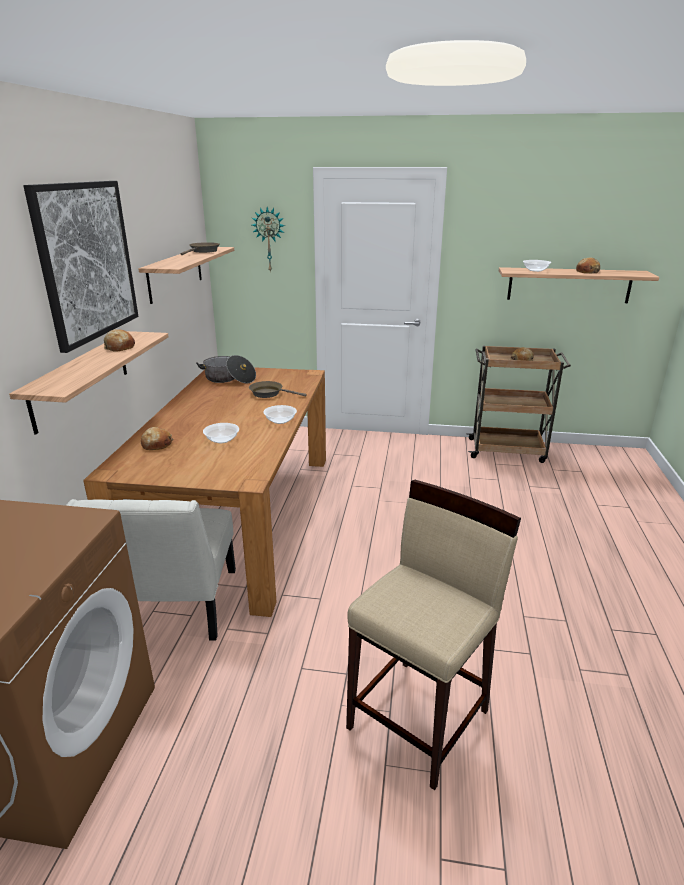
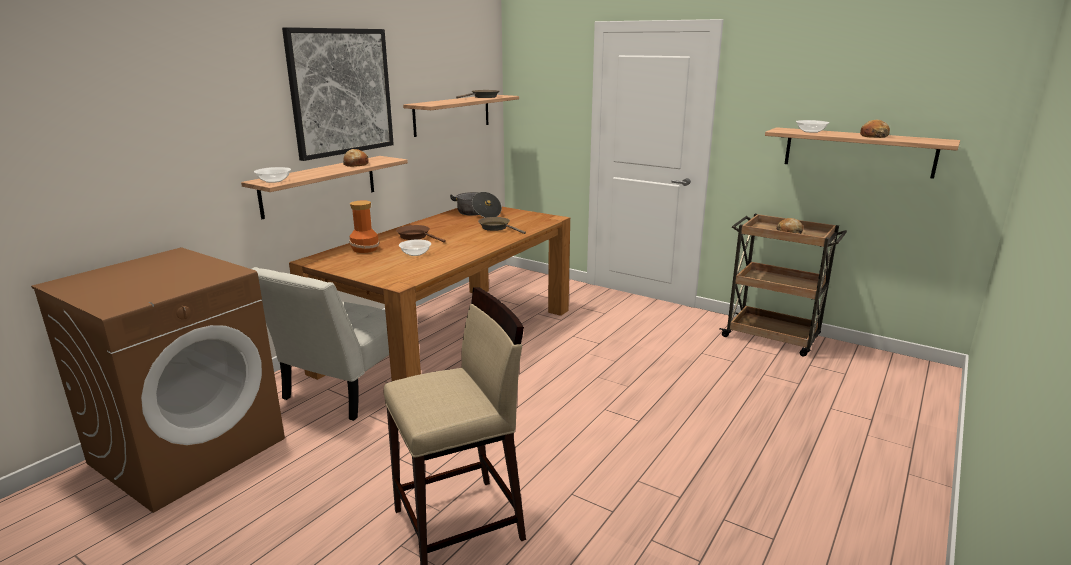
camera: 25 degrees right, 5 degrees down
bread [141,427,173,450] -> vase [349,200,379,253]
wall clock [252,207,285,273] -> none
bowl [263,405,297,424] -> bowl moved to [254,167,291,183]
none -> brown frying pan [396,225,446,243]

